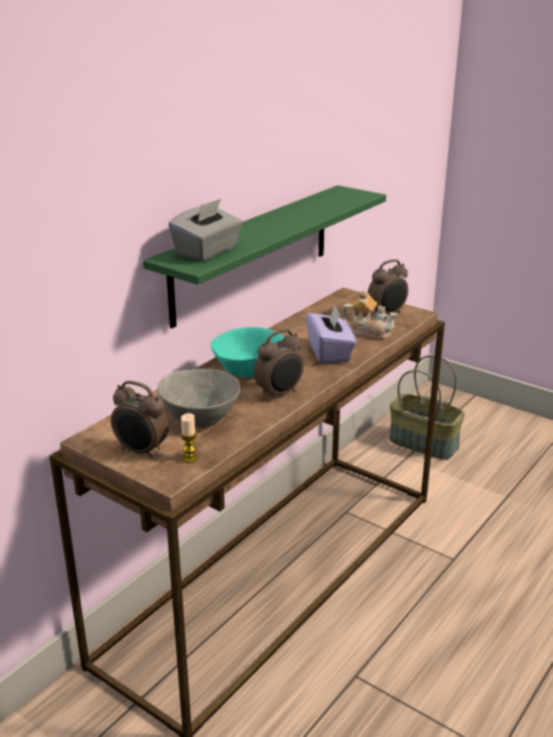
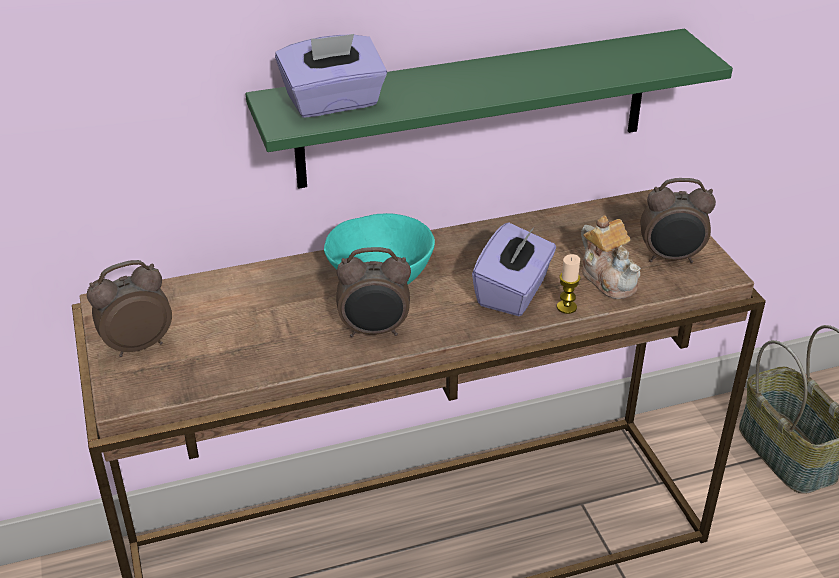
camera: 35 degrees right, 10 degrees up
alarm clock [111,381,169,459] -> alarm clock turned 90 degrees clockwise [87,260,172,357]
grey bowl [157,369,240,427] -> none
grey tissue box [168,199,242,261] -> purple tissue box [275,34,387,118]
candle [180,413,198,463] -> candle moved to [557,254,580,314]

